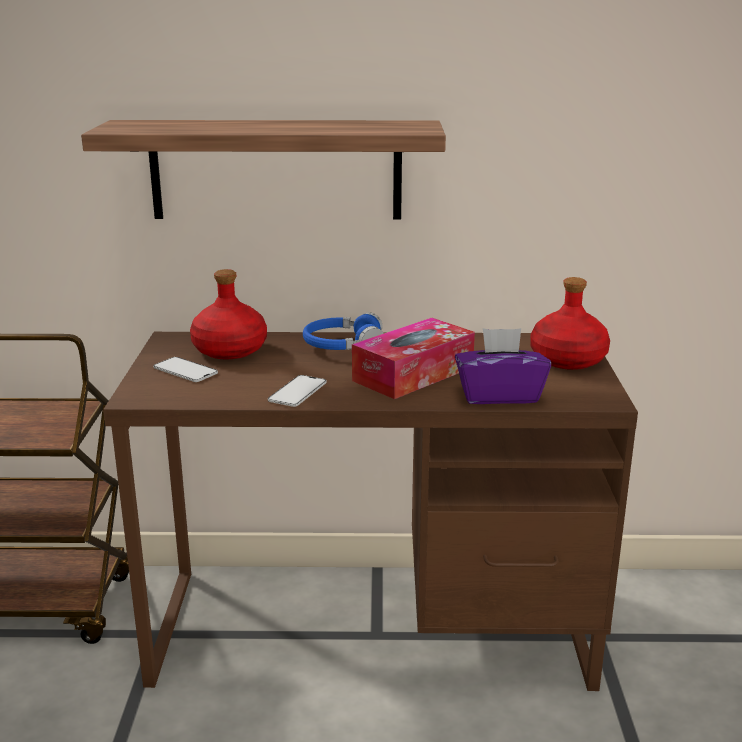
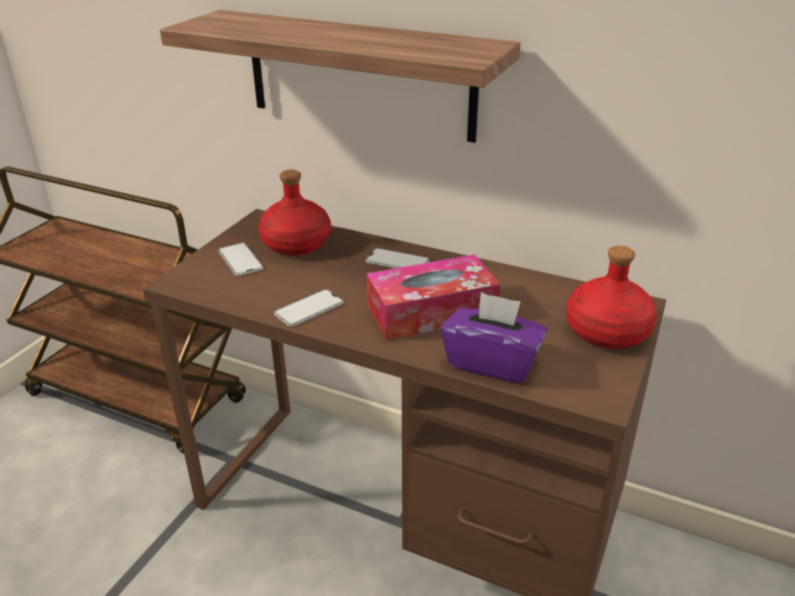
camera: 25 degrees right, 10 degrees up
blue headphones [303,312,384,350] -> phone [365,248,429,268]

